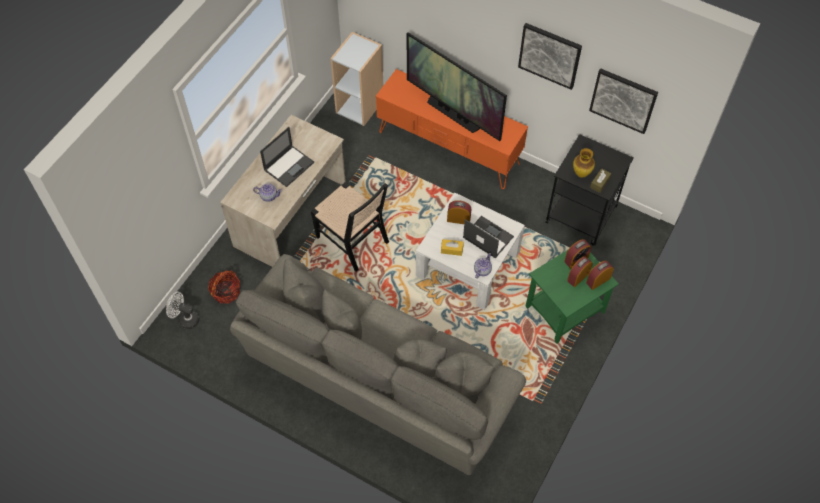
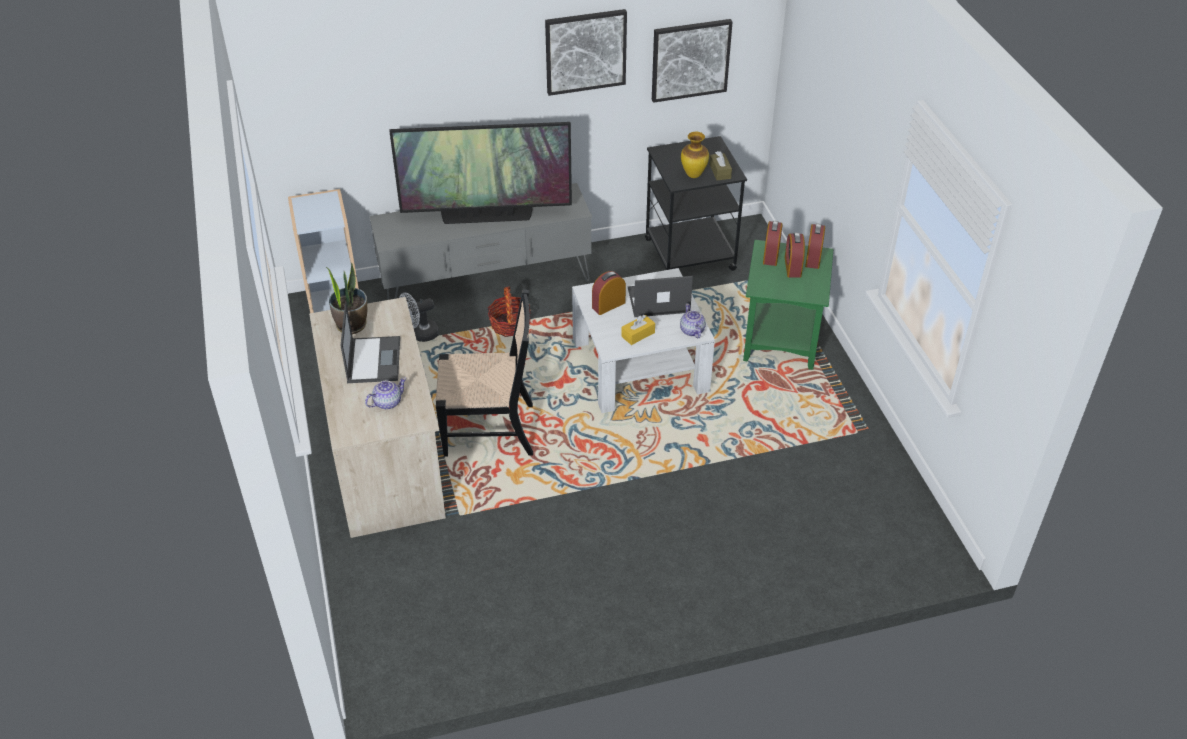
camera: 45 degrees left, 15 degrees down
white fan [166,292,200,329] -> white fan moved to [399,292,439,342]
basket [208,270,240,304] -> basket moved to [488,286,531,337]
grey sofa [230,254,526,475] -> none
orange tv stand [376,69,528,189] -> grey tv stand [369,183,592,300]
none -> potted plant [326,262,367,334]

